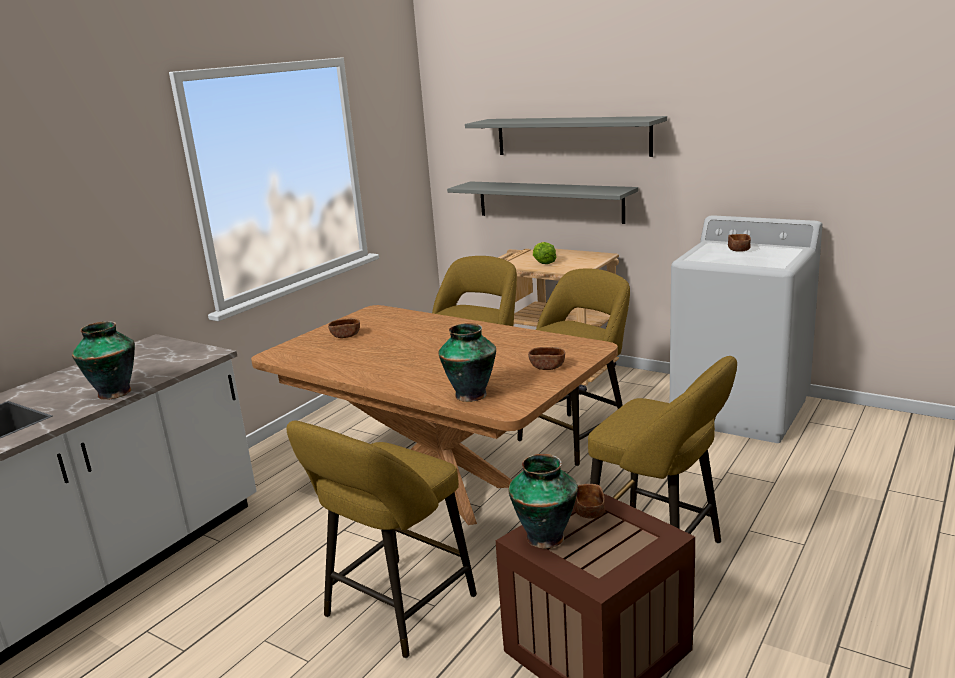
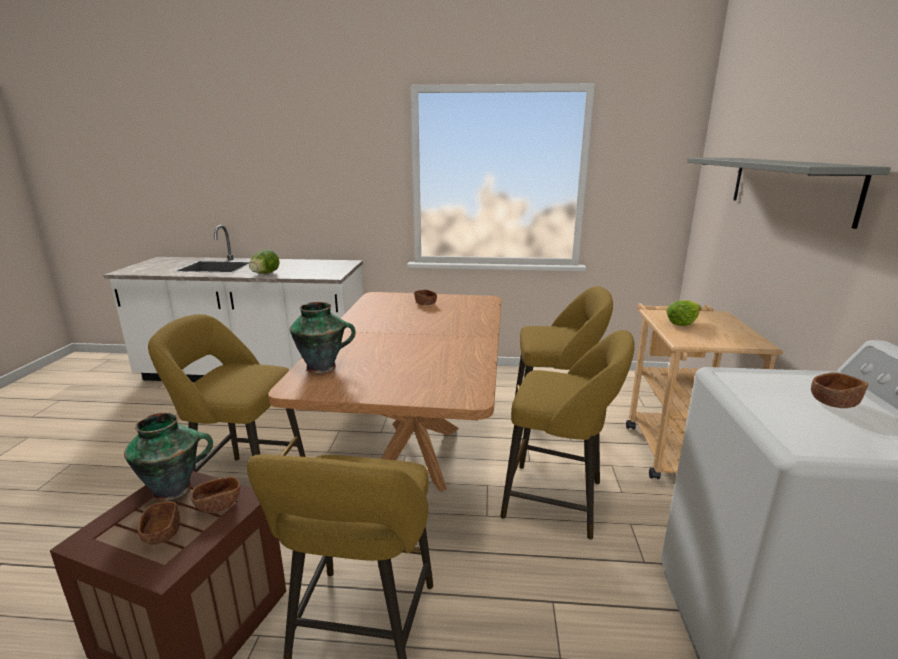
camera: 60 degrees right, 0 degrees up
vase [72,321,135,400] -> lettuce [249,250,280,274]
grey shelf [447,182,638,224] -> none
brown bowl [528,347,565,370] -> brown bowl moved to [138,501,180,545]

